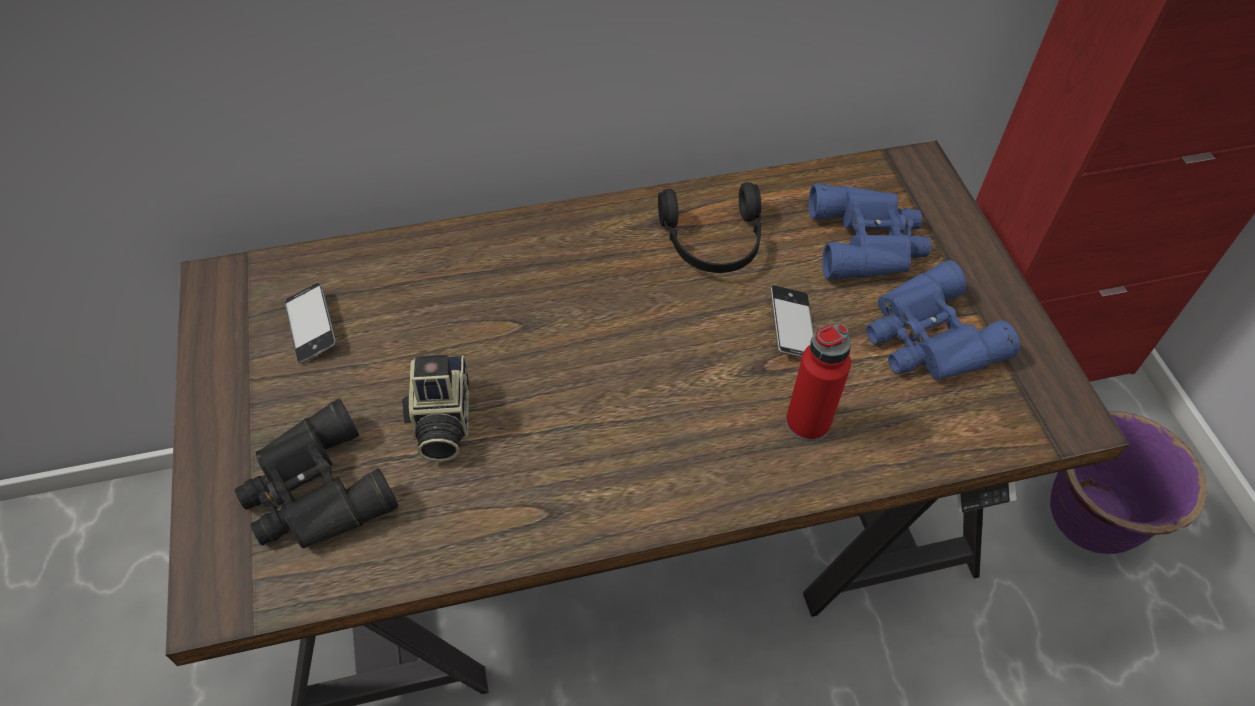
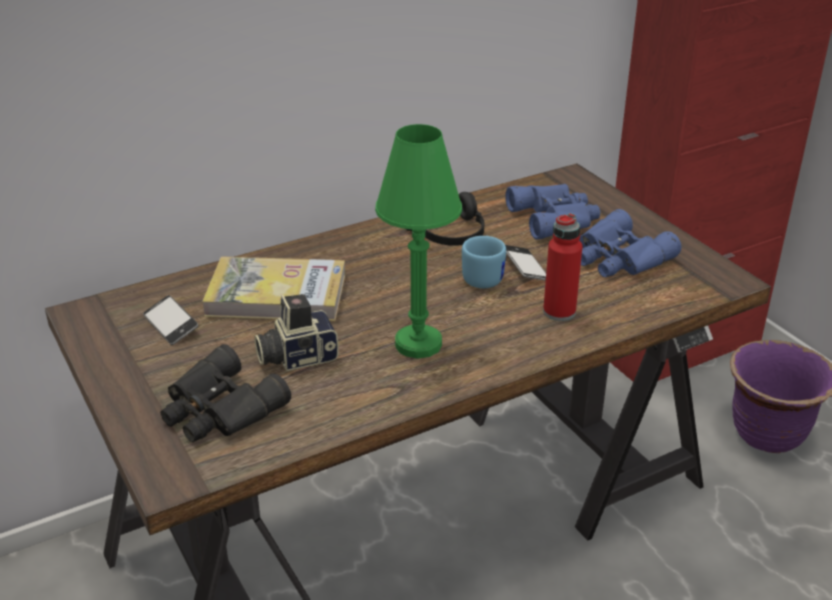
camera: 15 degrees left, 20 degrees down
camera [402,355,469,462] -> camera turned 90 degrees clockwise [254,294,339,371]
none -> book [202,257,345,321]
none -> green table lamp [375,124,462,359]
none -> blue mug [462,236,506,288]

